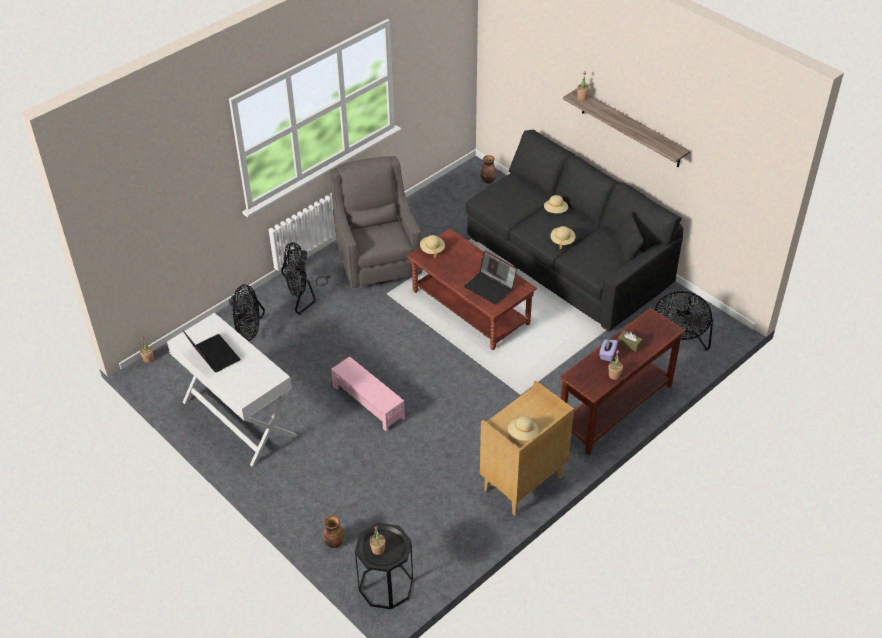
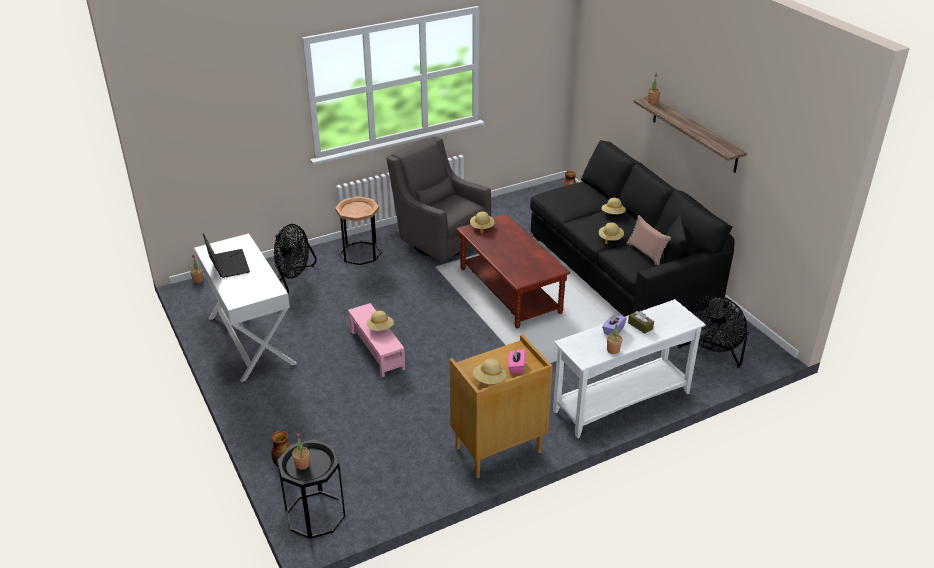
camera: 15 degrees right, 10 degrees down
black fan [281,242,331,315] -> brown side table [335,196,382,265]
grey armchair [330,156,422,288] -> grey armchair turned 45 degrees counterclockwise [386,137,491,262]
laptop [464,251,517,305] -> none
brown console table [559,308,685,456] -> white console table [553,299,706,438]
none -> beige hat [366,311,394,331]
none -> pink tissue box [508,348,526,374]
none -> beige pillow [627,215,671,266]

